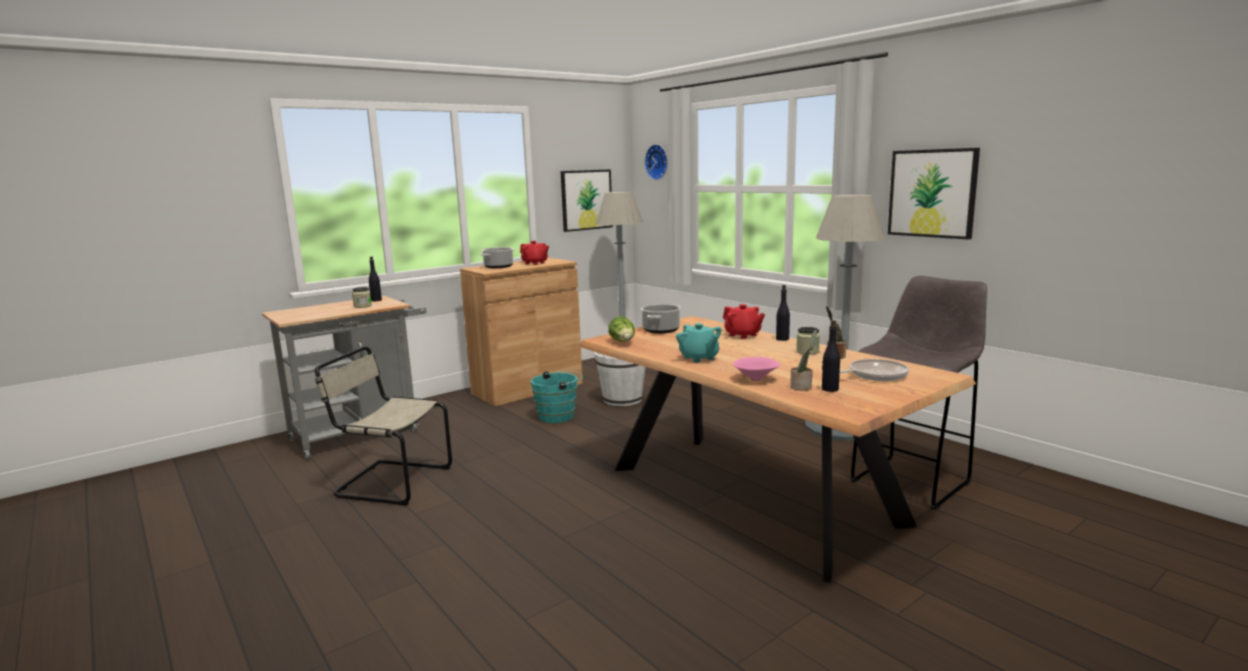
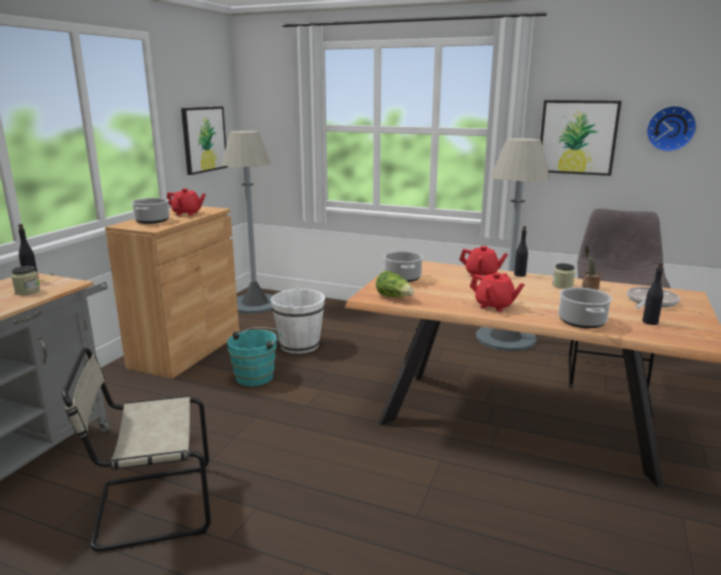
camera: 30 degrees left, 5 degrees up
wall clock [645,144,668,180] -> wall clock moved to [646,106,697,152]
turquoise teapot [676,323,722,363] -> red teapot [470,273,525,312]
pink bowl [733,357,780,381] -> cooking pot [559,287,612,328]
potted plant [790,330,817,391] -> none

